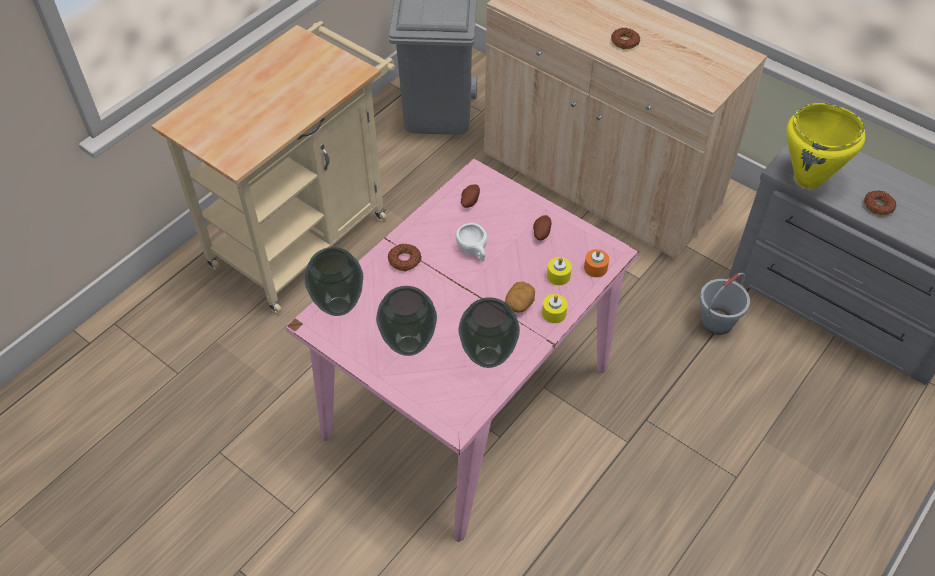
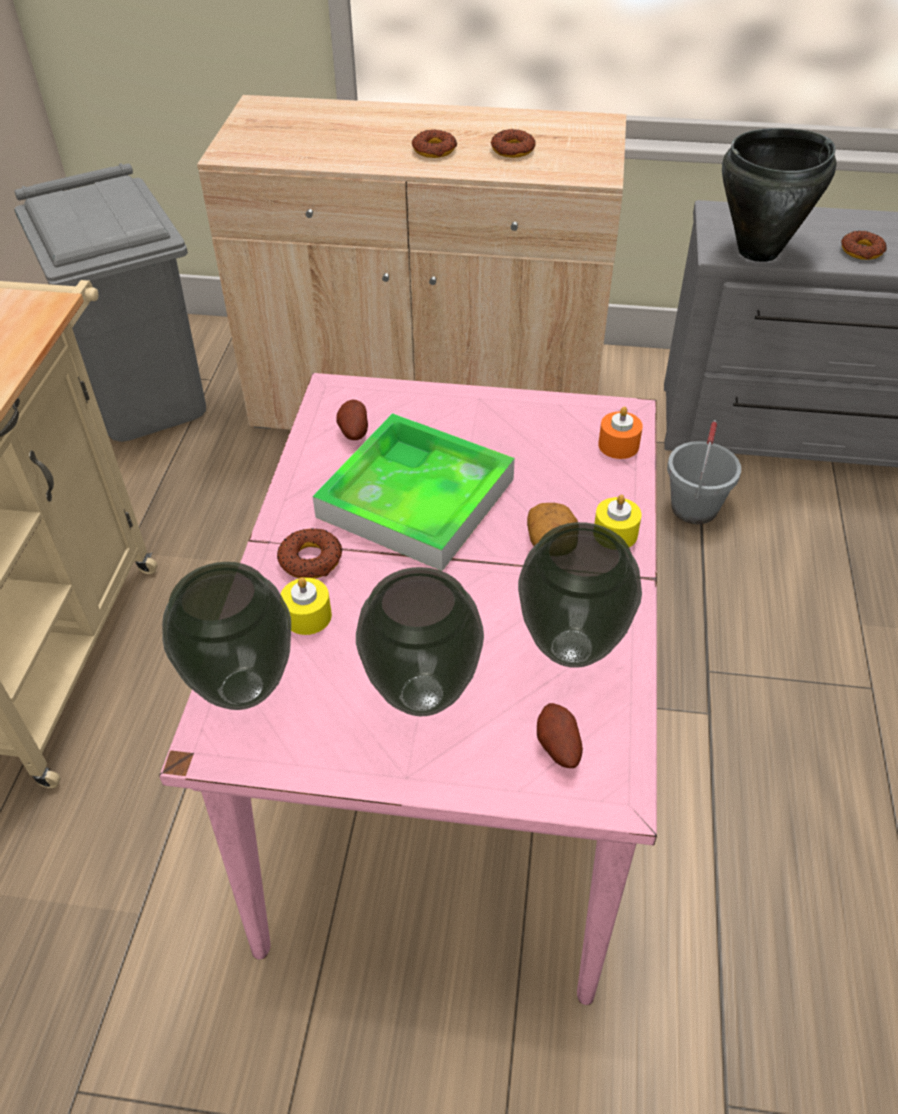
camera: 30 degrees left, 5 degrees down
white cup [456,223,488,261] -> tray [312,413,515,571]
potato [533,215,552,240] -> potato moved to [537,703,583,768]
yellow candle [547,257,572,285] -> yellow candle moved to [281,577,332,635]
yellow cooking pot [786,103,865,189] -> black cooking pot [722,128,836,262]
none -> donut [490,129,536,158]

